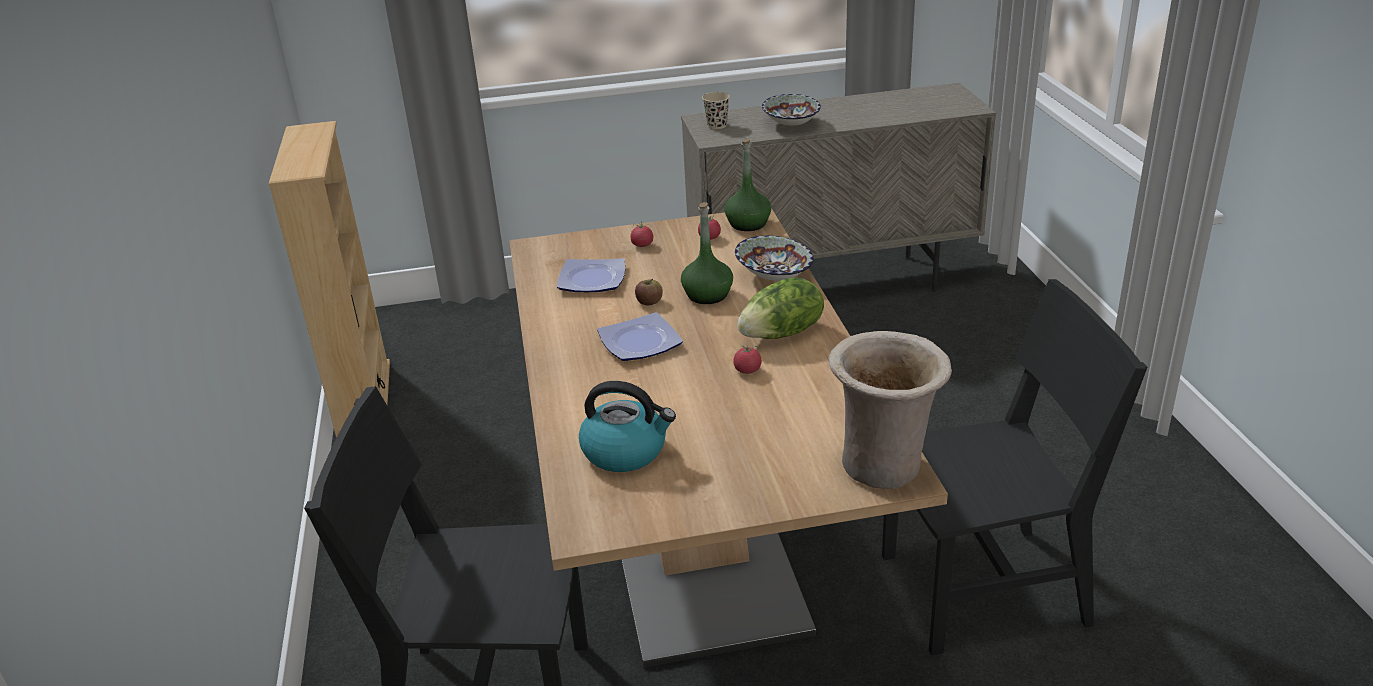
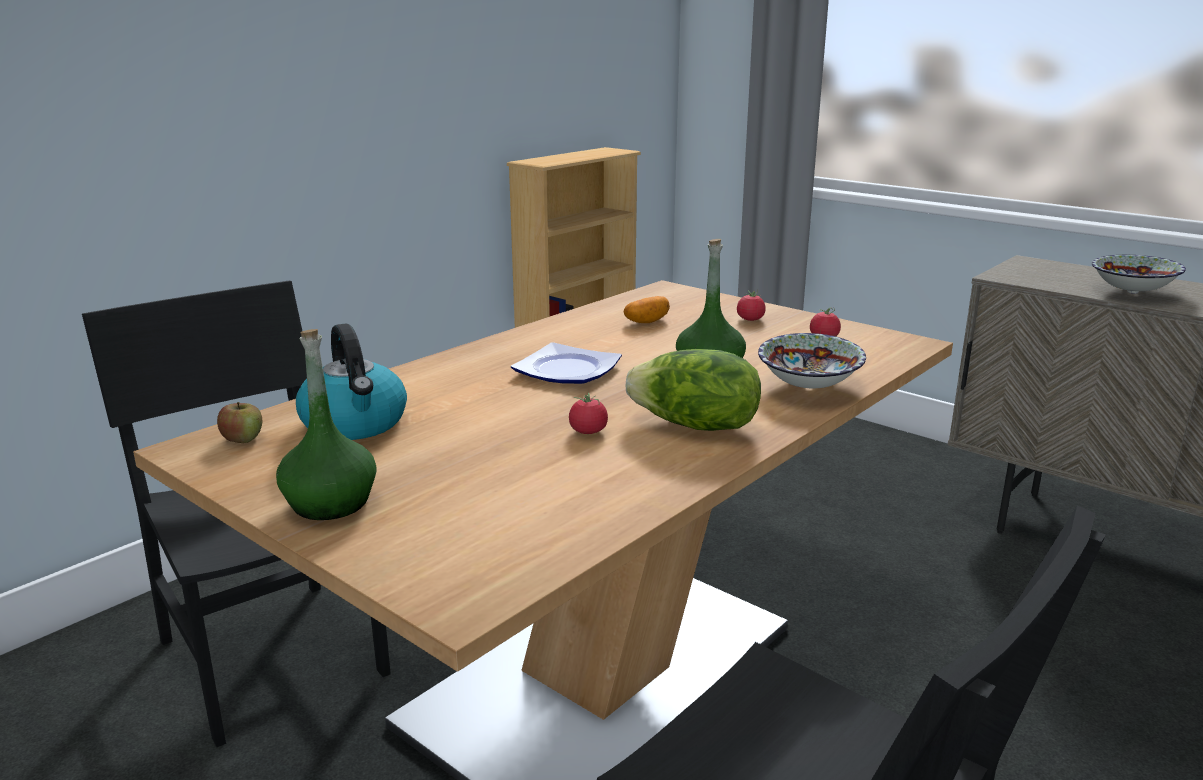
camera: 50 degrees right, 10 degrees down
plate [557,258,625,292] -> potato [624,296,670,323]
apple [635,279,663,305] -> apple moved to [217,402,262,443]
beige cup [702,92,730,129] -> none
green bottle [724,139,771,231] -> green bottle moved to [276,329,377,520]
beige vase [828,331,952,489] -> none

